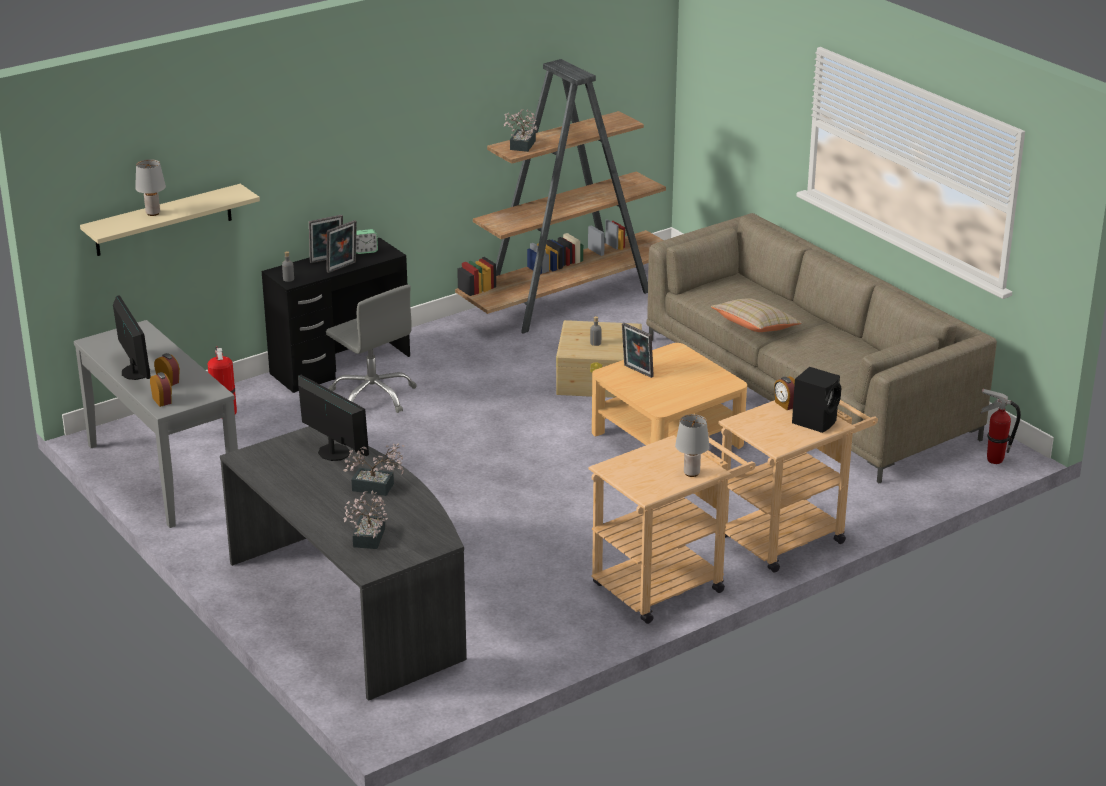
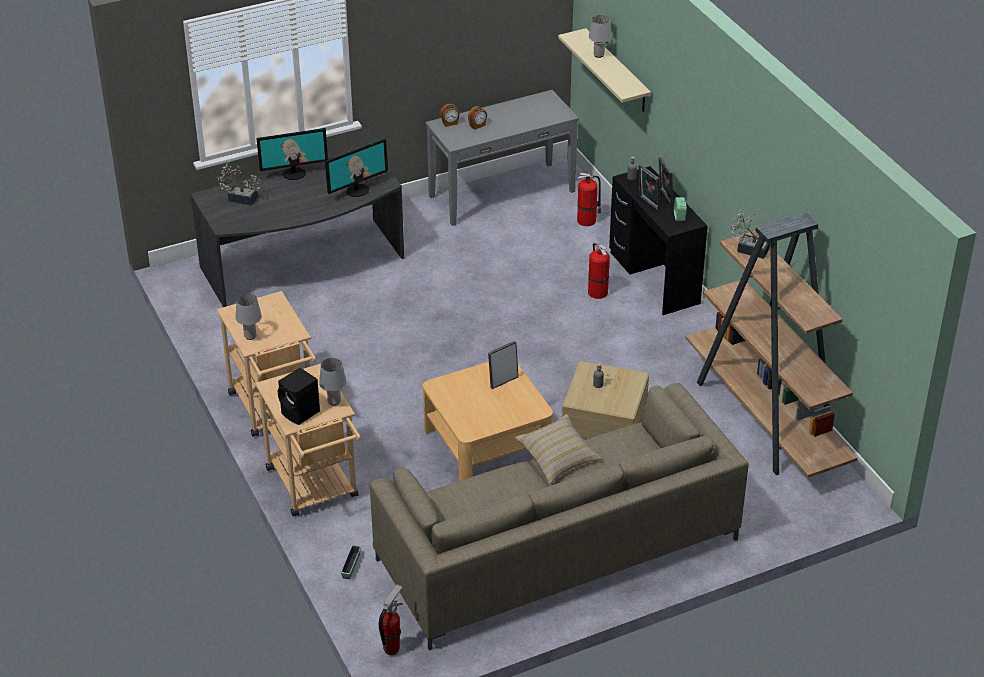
camera: 100 degrees right, 10 degrees up
monitor [113,295,151,380] -> monitor moved to [256,128,328,180]
grey office chair [326,285,417,413] -> fire extinguisher [588,243,610,299]
potted plant [343,443,405,496] -> none
alarm clock [774,376,795,410] -> grey table lamp [319,358,346,406]
none -> planter [340,545,361,579]

